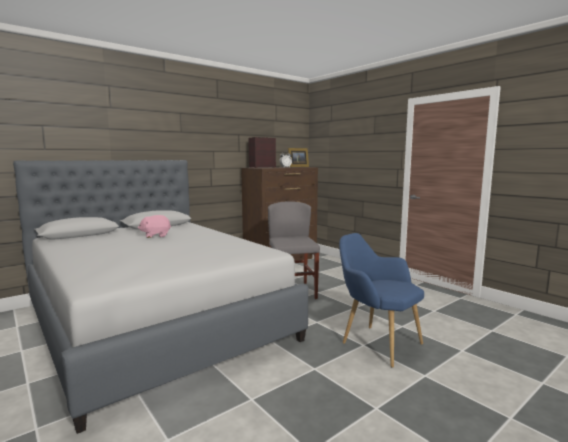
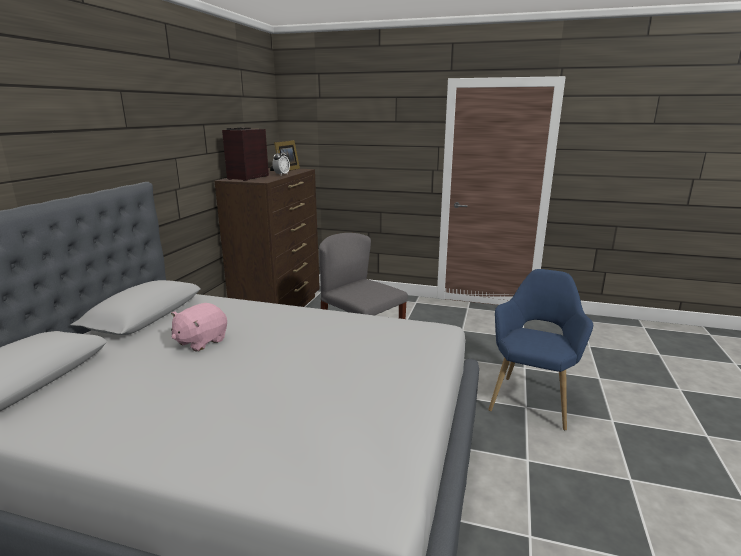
camera: 35 degrees left, 10 degrees up
blue armchair [339,233,424,368] -> blue armchair turned 105 degrees clockwise [488,269,593,430]

